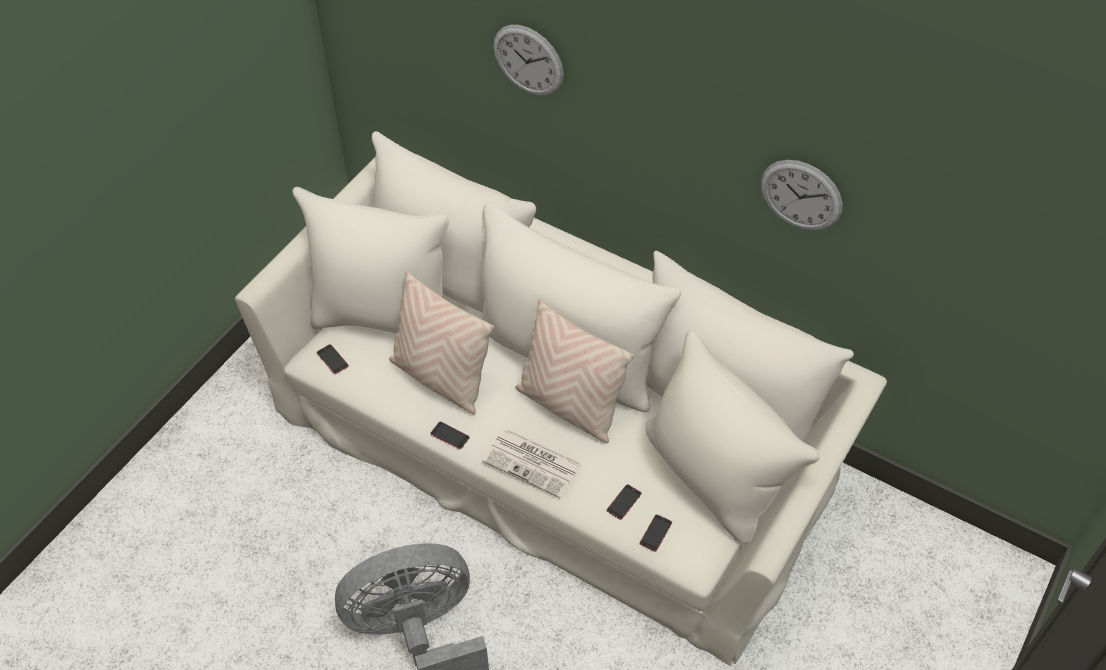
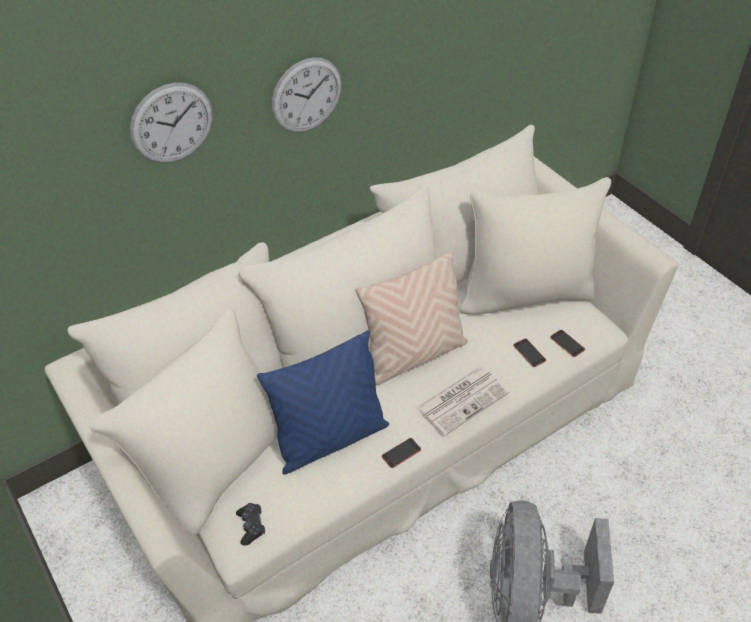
camera: 65 degrees left, 5 degrees down
phone [317,344,349,374] -> black game controller [236,503,265,546]
beige pillow [389,271,494,414] -> blue pillow [257,330,389,475]
wall clock [761,160,843,231] -> wall clock moved to [271,57,342,133]

